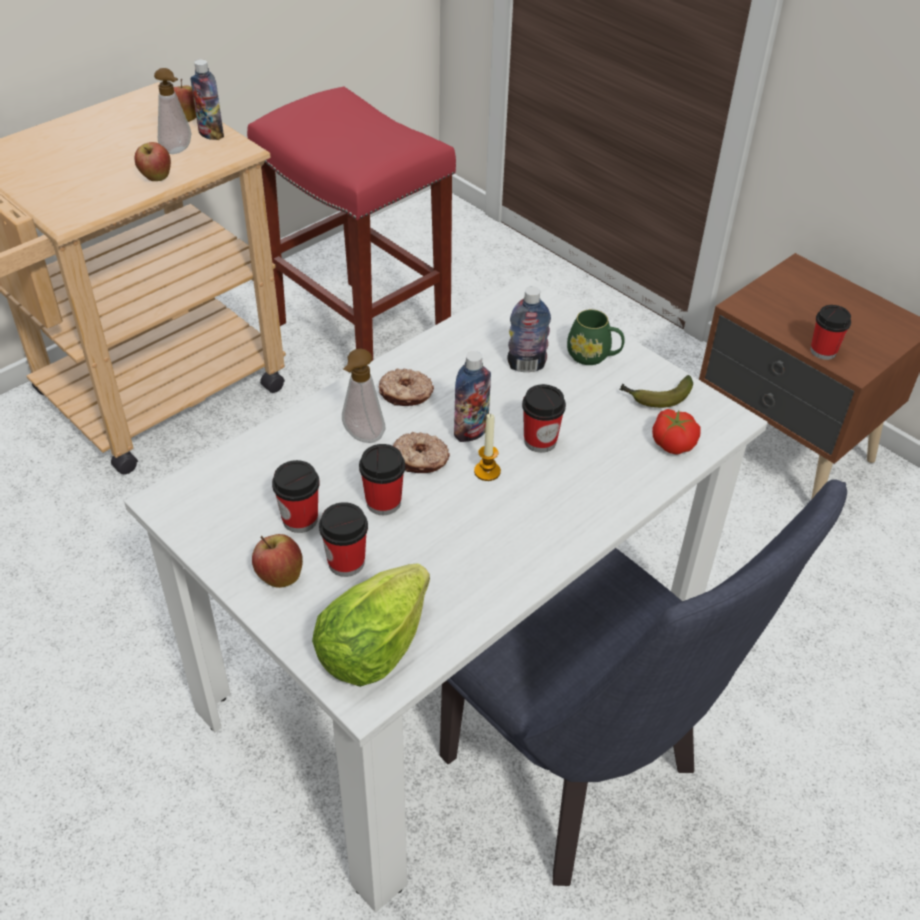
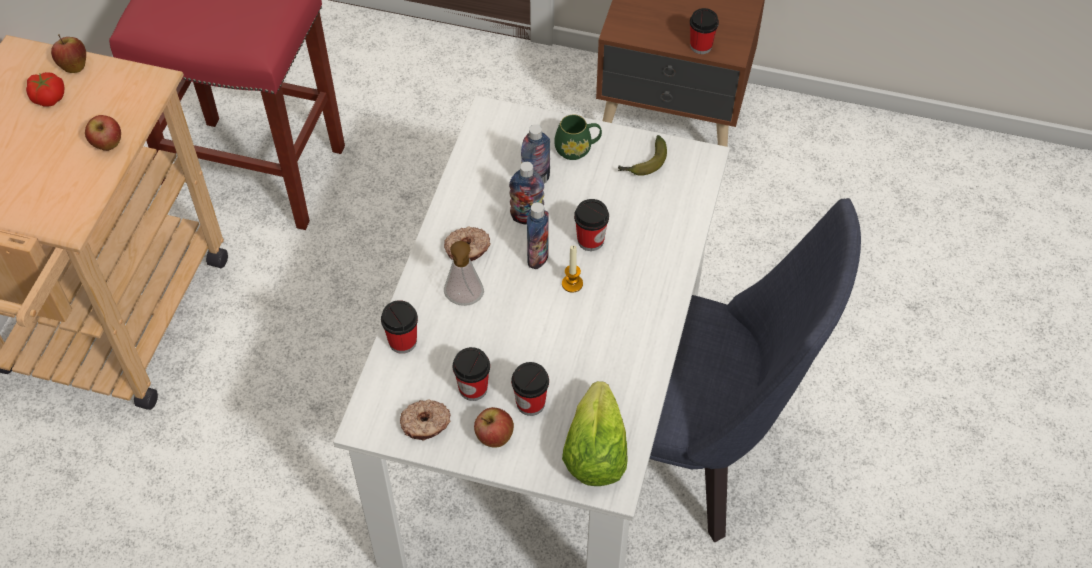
camera: 30 degrees left, 10 degrees up
soap dispenser [154,68,191,154] -> none
bottle [191,59,224,140] -> bottle moved to [509,162,544,225]
cup [359,444,405,515] -> cup moved to [381,300,418,354]
donut [393,432,450,473] -> donut moved to [400,399,451,441]
tomato [652,409,701,455] -> tomato moved to [26,72,65,107]

